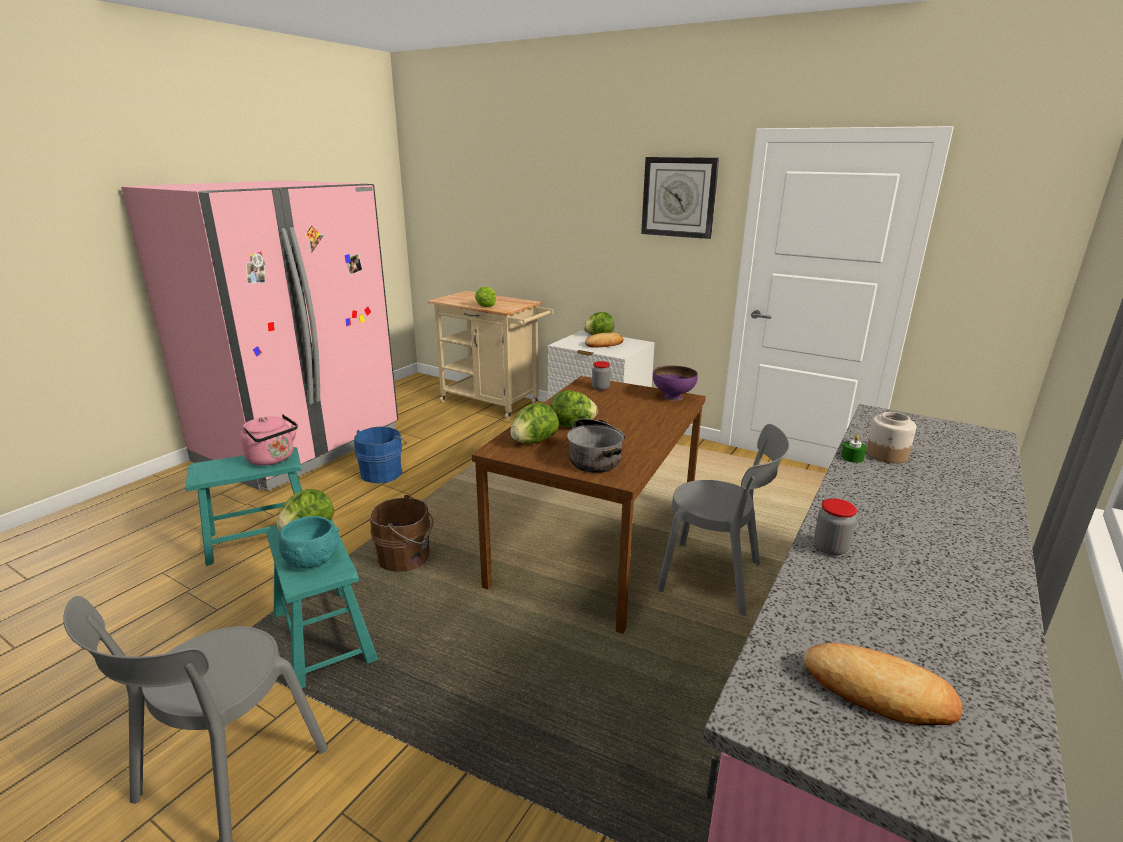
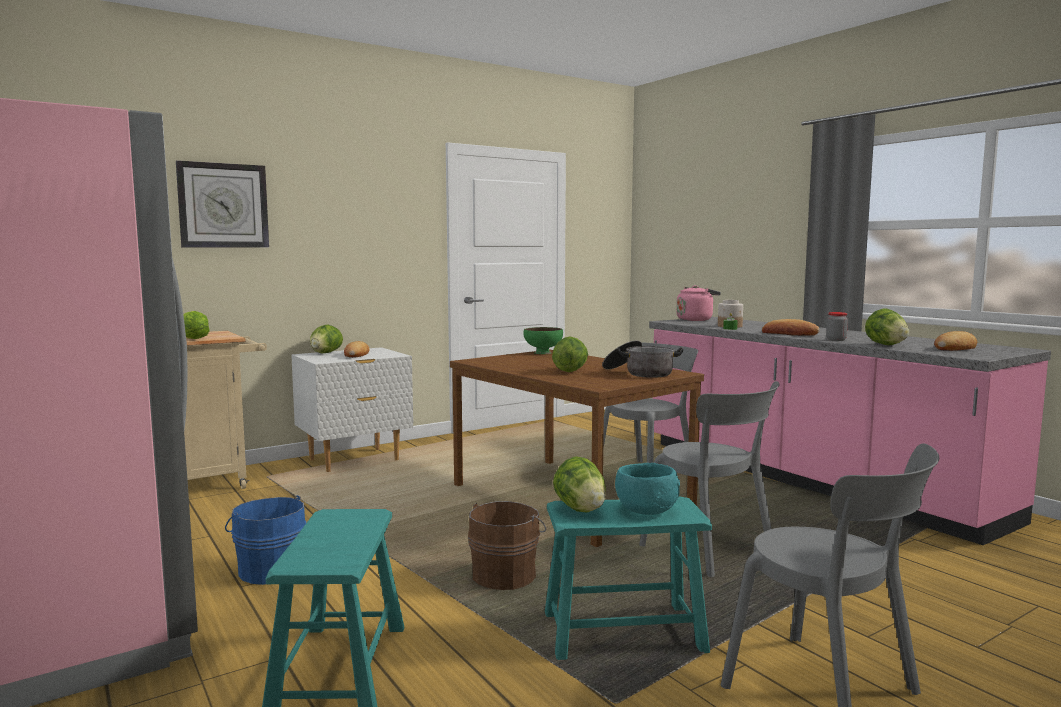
camera: 65 degrees left, 15 degrees down
pink kettle [240,414,298,465] -> pink kettle moved to [677,285,721,321]
lettuce [510,403,559,444] -> lettuce moved to [865,308,909,345]
jar [592,361,611,391] -> none
wall clock [641,157,719,239] -> wall clock moved to [176,160,269,248]
purple bowl [653,366,698,401] -> green bowl [523,327,563,354]
none -> grey chair [639,381,780,577]
none -> bread [762,319,820,336]

